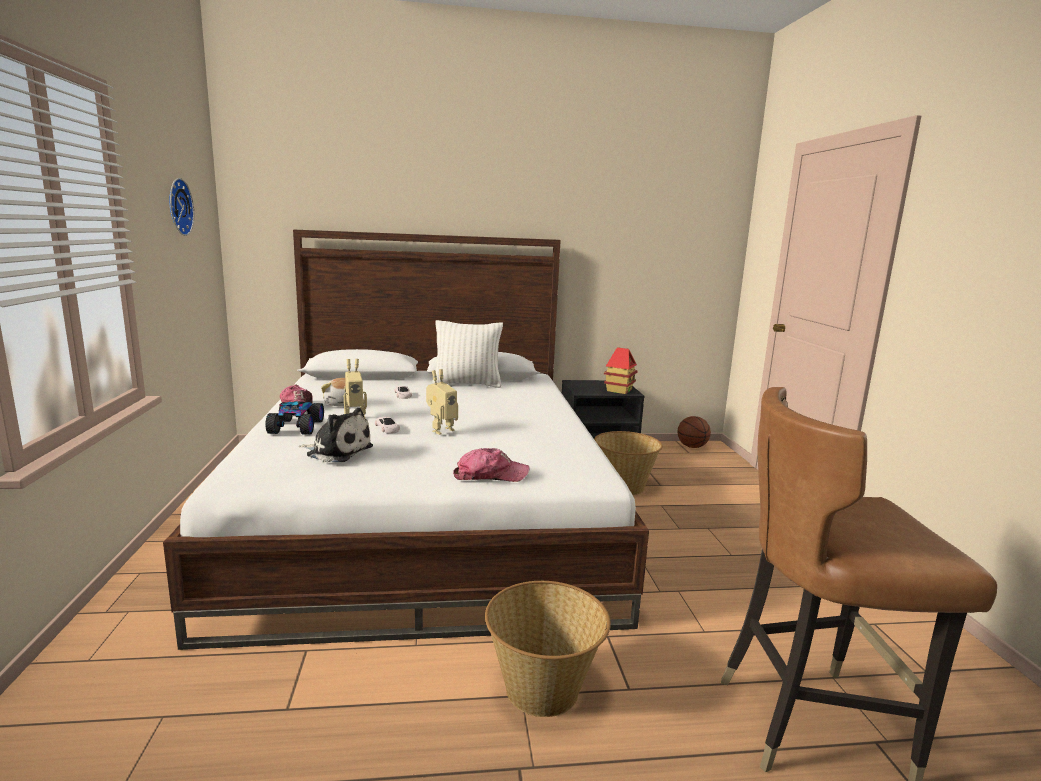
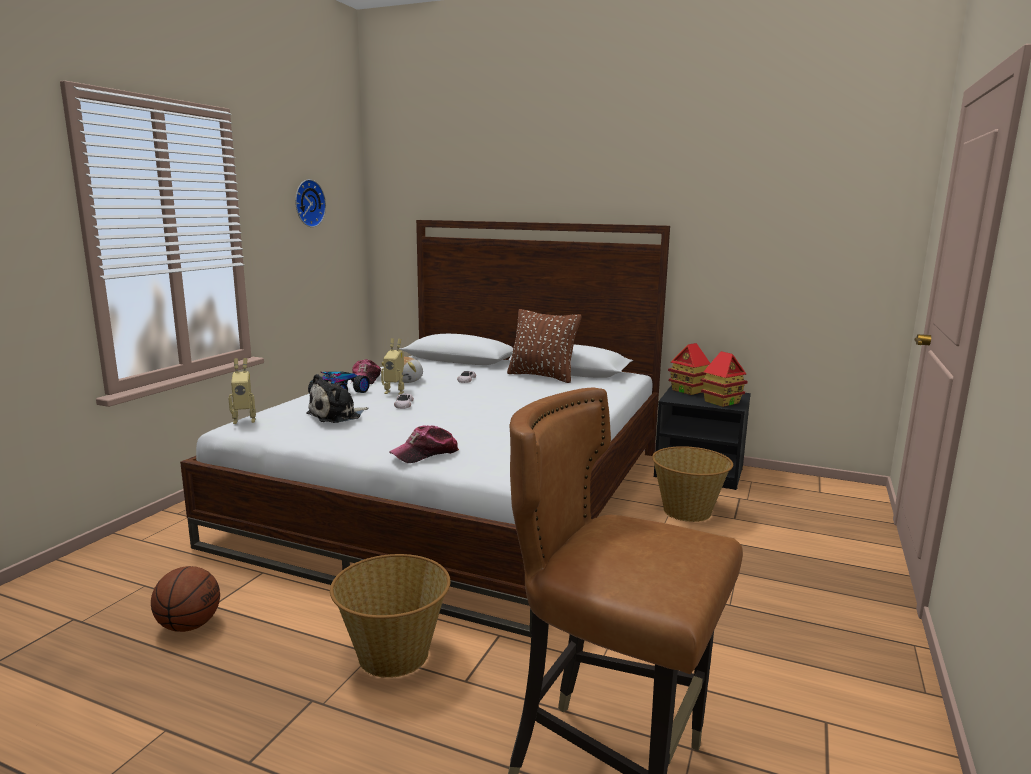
camera: 30 degrees right, 0 degrees up
plush toy [299,408,373,462] -> plush toy turned 90 degrees clockwise [306,374,369,423]
toy robot [426,369,458,435] -> toy robot moved to [228,358,256,424]
white pillow [432,320,503,388] -> brown pillow [507,309,581,383]
cap [453,448,530,482] -> cap turned 120 degrees clockwise [389,425,459,463]
basketball [678,416,711,448] -> basketball moved to [151,566,220,632]
none -> toy house [668,343,710,395]

